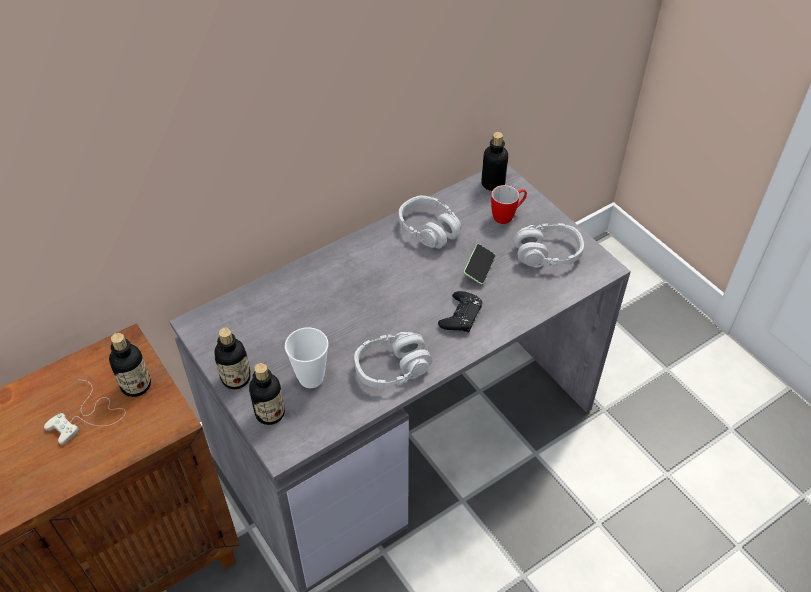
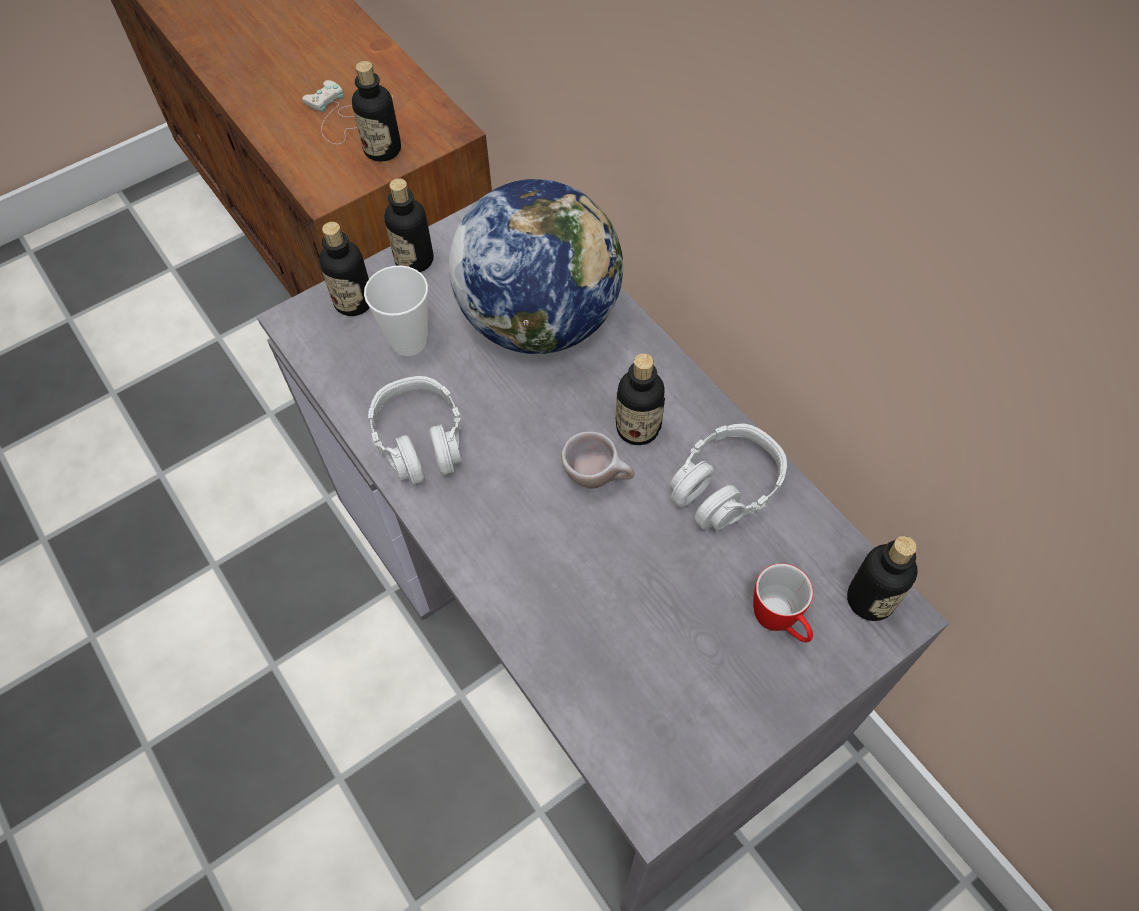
camera: 90 degrees right, 10 degrees up
black game controller [438,291,483,332] -> none
phone [464,244,496,285] -> none
grey headphones [513,223,584,268] -> none
none -> globe [449,179,623,354]
none -> beige cup [561,431,635,489]
none -> bottle [616,354,665,445]

